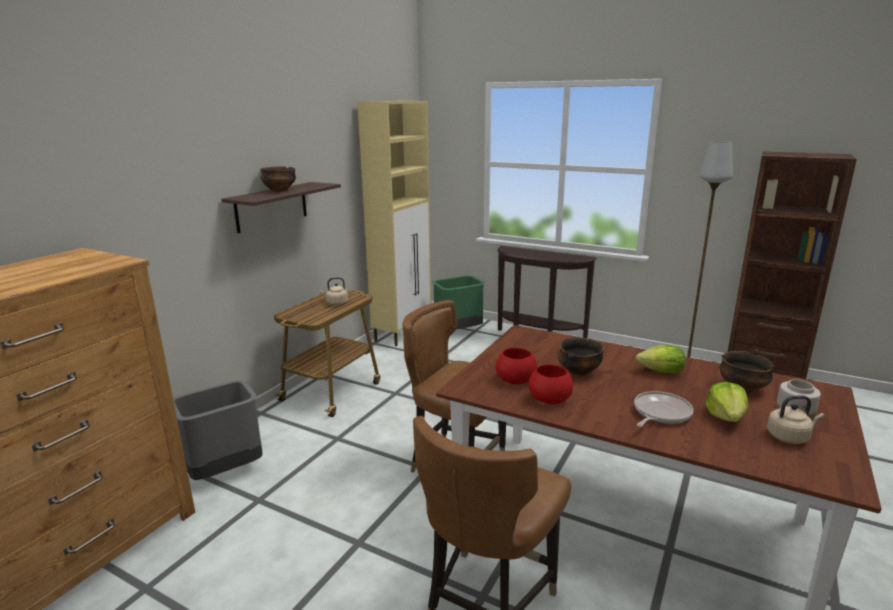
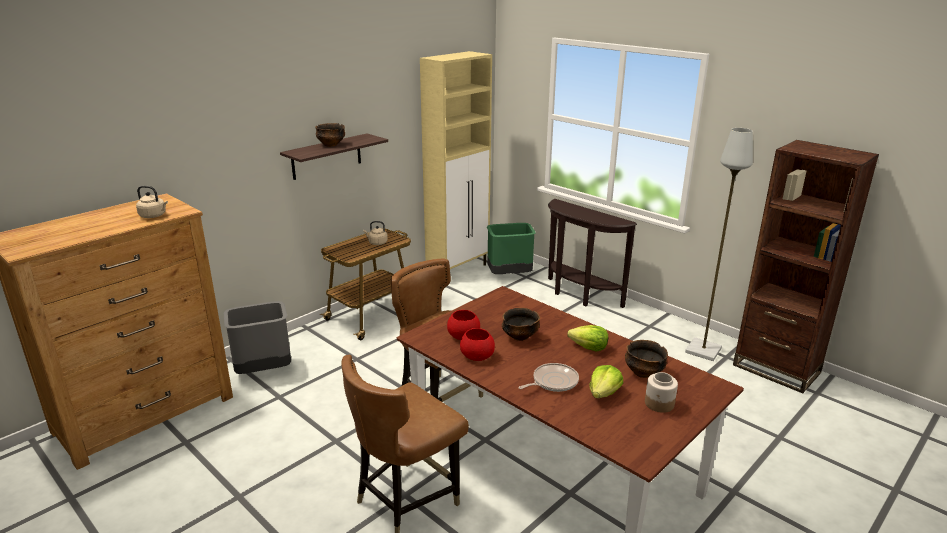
camera: 15 degrees right, 5 degrees up
beige kettle [767,395,824,444] -> beige kettle moved to [136,186,168,218]

